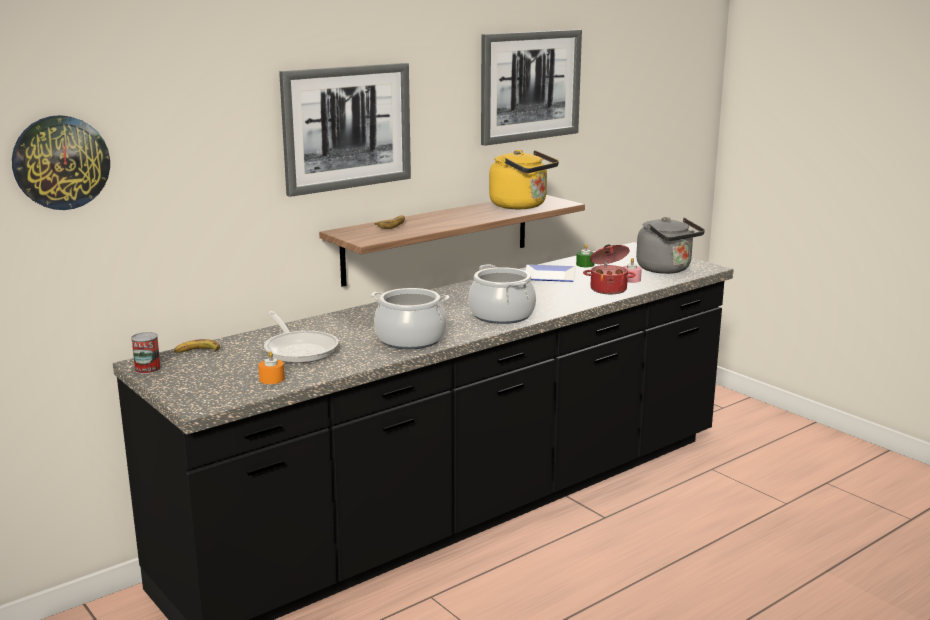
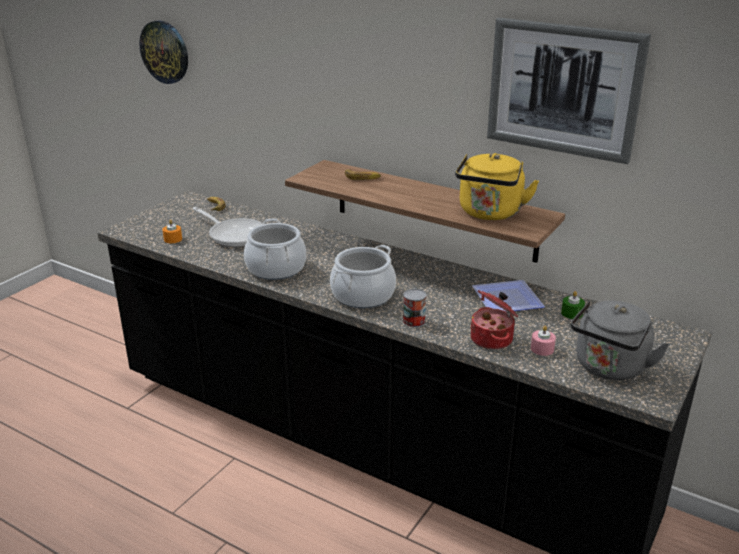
camera: 70 degrees right, 10 degrees up
can [131,332,161,374] -> can moved to [403,289,427,328]
frying pan [264,311,339,363] -> frying pan turned 90 degrees counterclockwise [192,207,263,247]
picture [279,63,411,197] -> none

